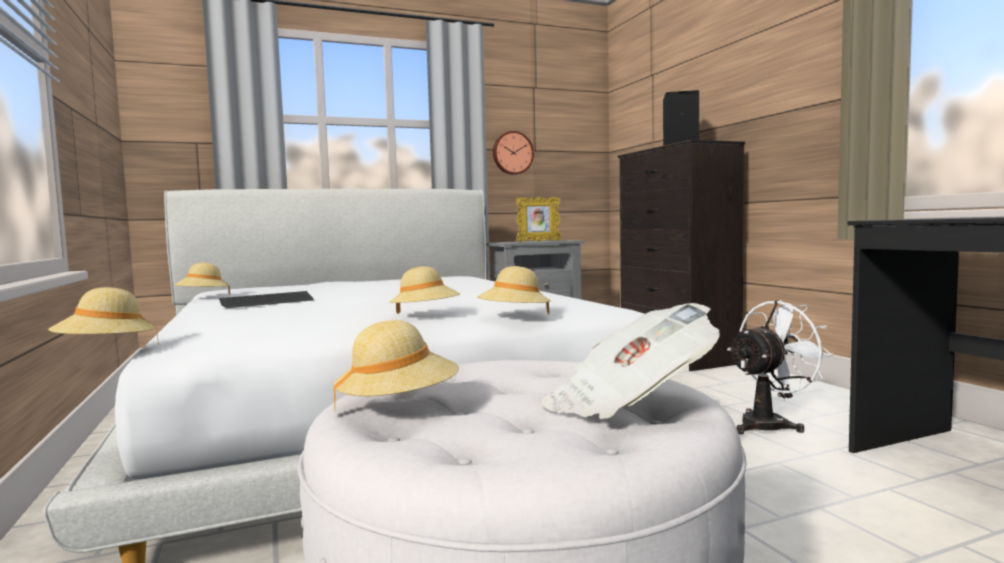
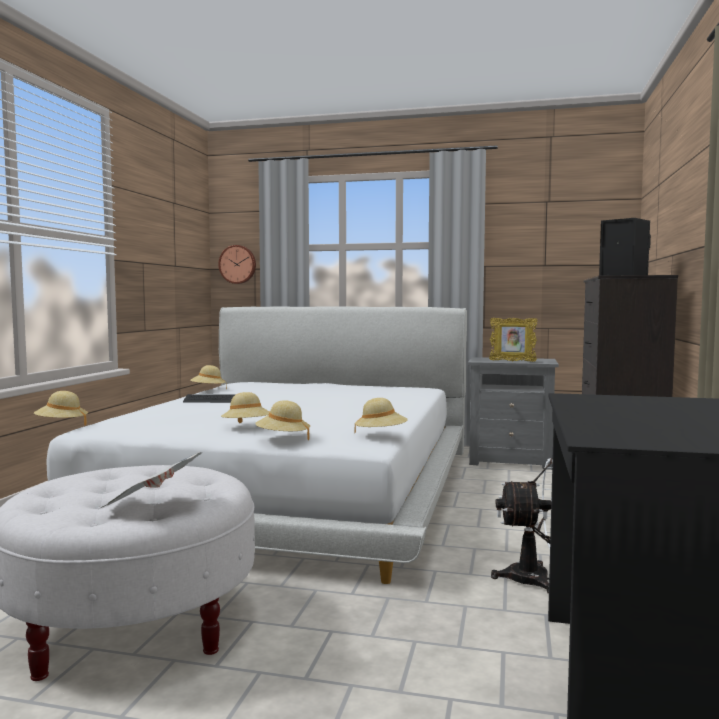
camera: 35 degrees right, 0 degrees up
beige hat [333,320,459,412] -> beige hat moved to [354,398,408,433]
wall clock [493,131,534,175] -> wall clock moved to [218,245,256,284]

